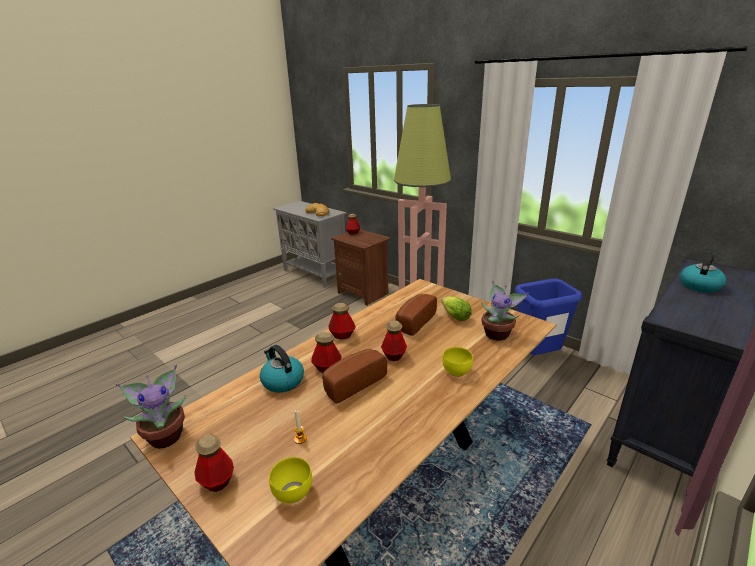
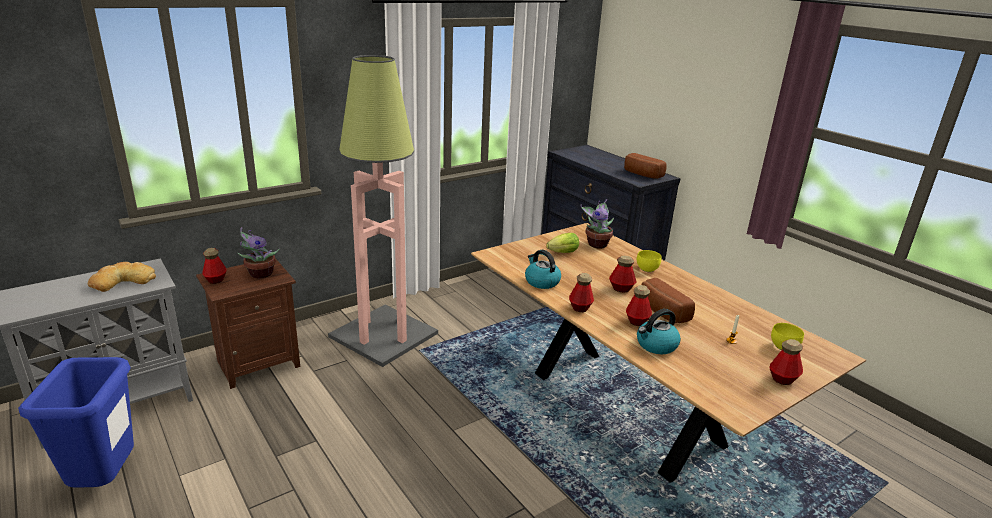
camera: 80 degrees left, 0 degrees up
potted plant [116,364,186,449] -> potted plant moved to [237,227,280,278]
bread [395,294,437,336] -> bread moved to [624,153,667,179]
blue trash can [515,278,583,355] -> blue trash can moved to [18,357,134,488]
kettle [680,252,726,293] -> kettle moved to [525,250,561,289]

